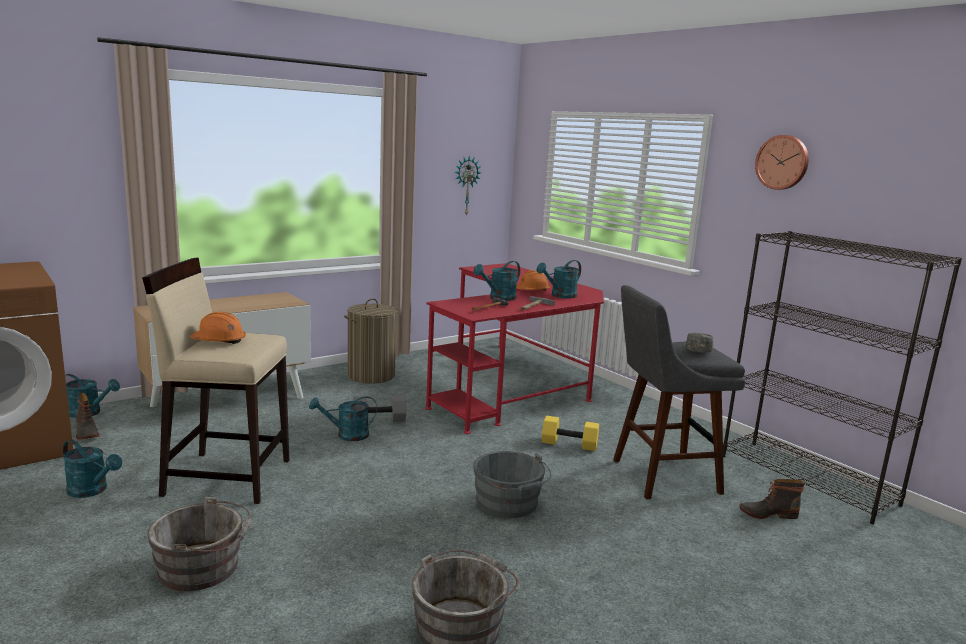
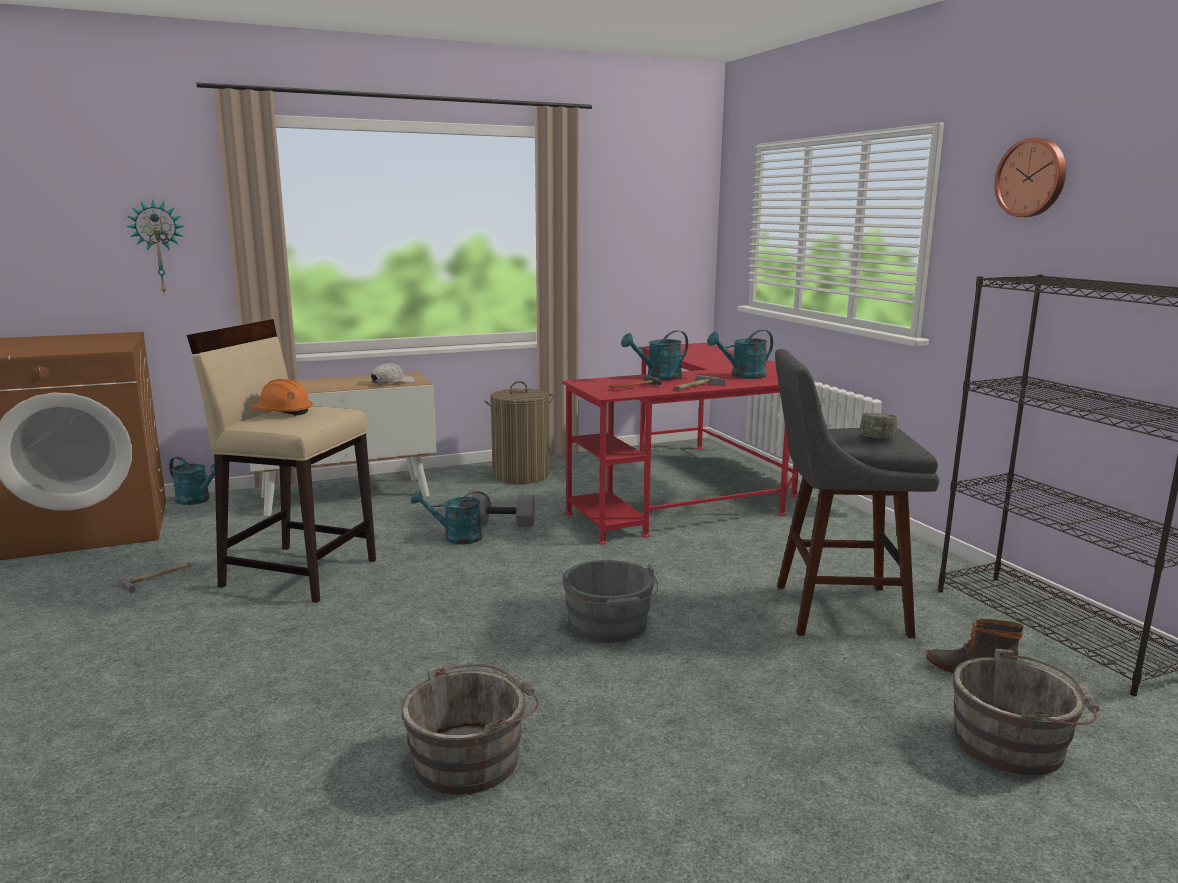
camera: 15 degrees right, 0 degrees up
turquoise watering can [63,440,122,498] -> hammer [118,562,192,593]
boot [76,393,99,440] -> none
grey bucket [147,497,252,591] -> grey bucket moved to [953,648,1099,775]
wall clock [455,155,481,216] -> wall clock moved to [126,199,184,295]
orange hard hat [516,270,550,291] -> none
yellow dumbbell [542,415,599,451] -> none
none -> white cap [371,362,415,384]

